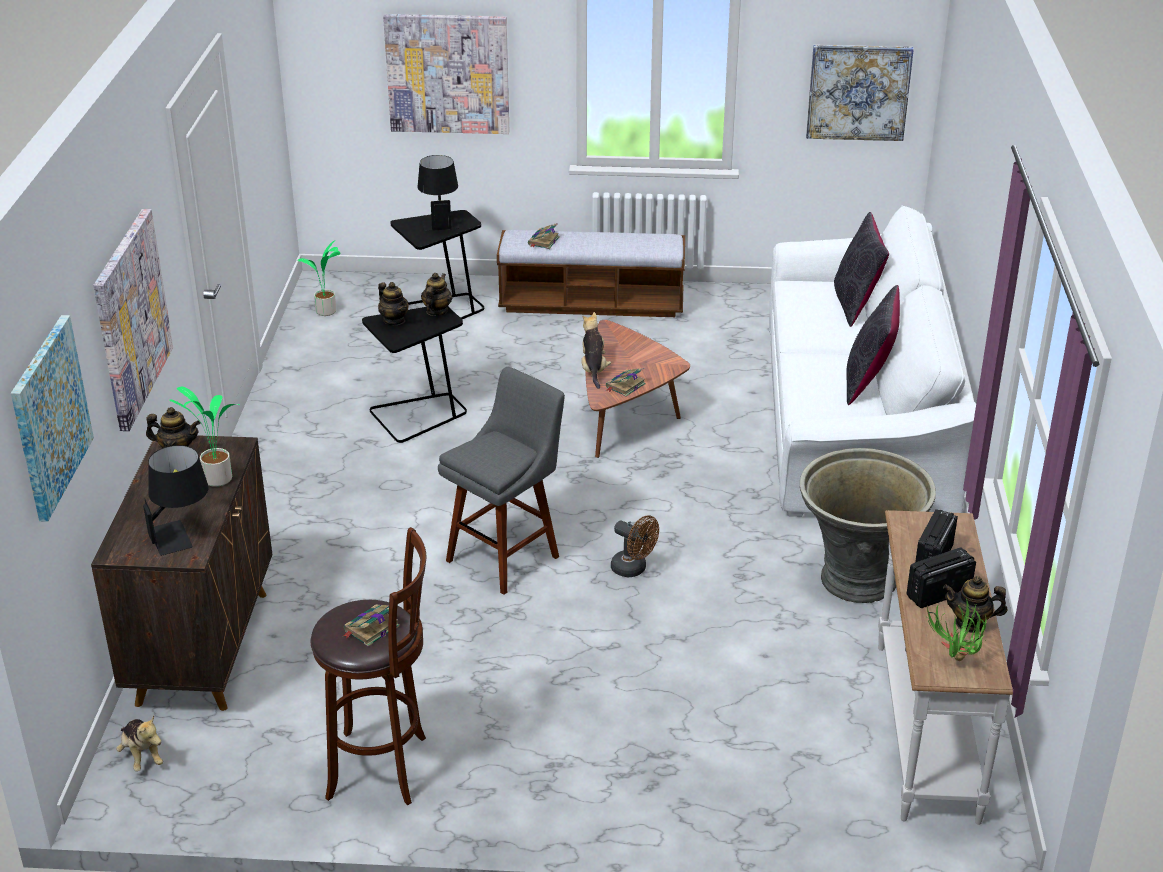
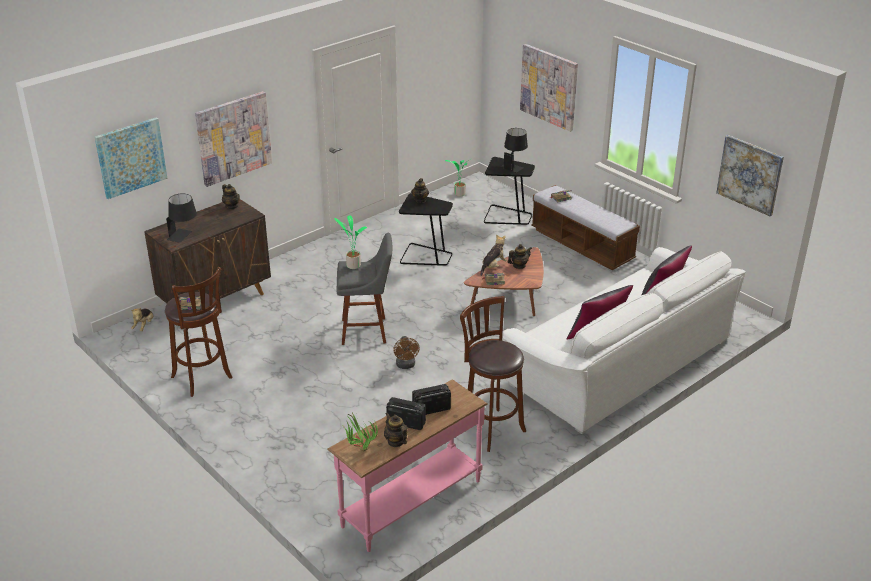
camera: 45 degrees right, 0 degrees up
potted plant [169,387,240,487] -> potted plant moved to [334,215,367,269]
teapot [421,273,452,316] -> teapot moved to [508,244,532,269]
grey planter [800,448,936,603] -> brown stool [460,296,526,452]
white console table [878,510,1013,825] -> pink console table [327,379,487,552]

